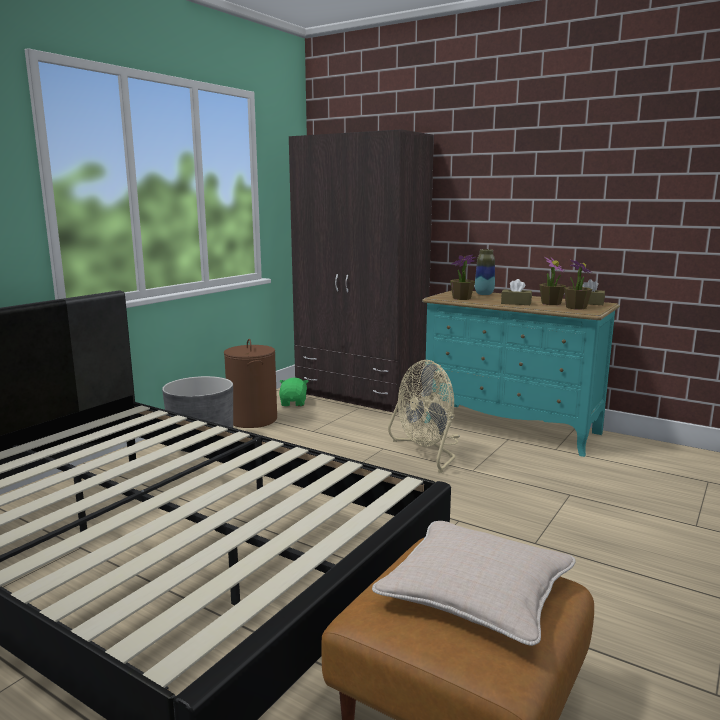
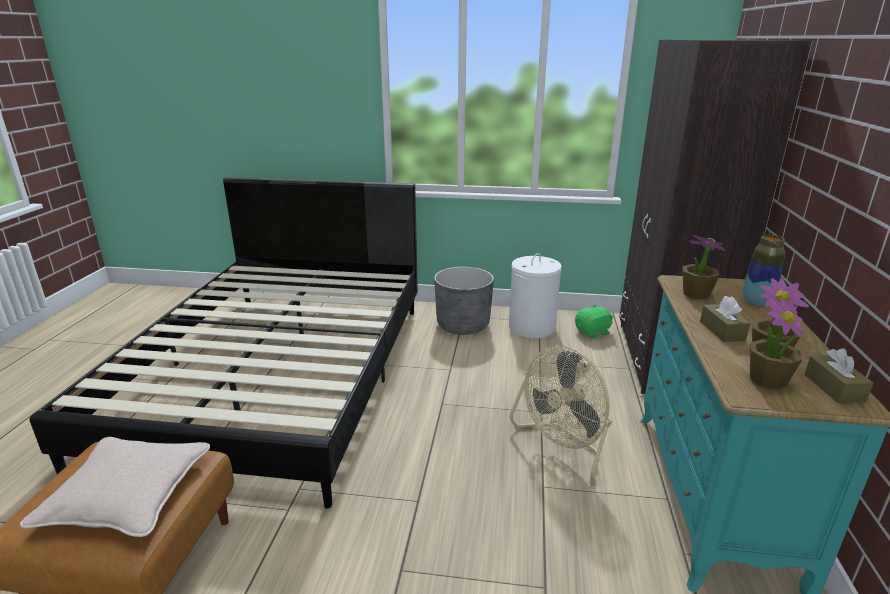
camera: 65 degrees right, 10 degrees up
brown laundry basket [224,339,277,428] -> white laundry basket [509,253,562,338]
beige fan [388,360,460,473] -> beige fan turned 75 degrees counterclockwise [510,345,612,484]

